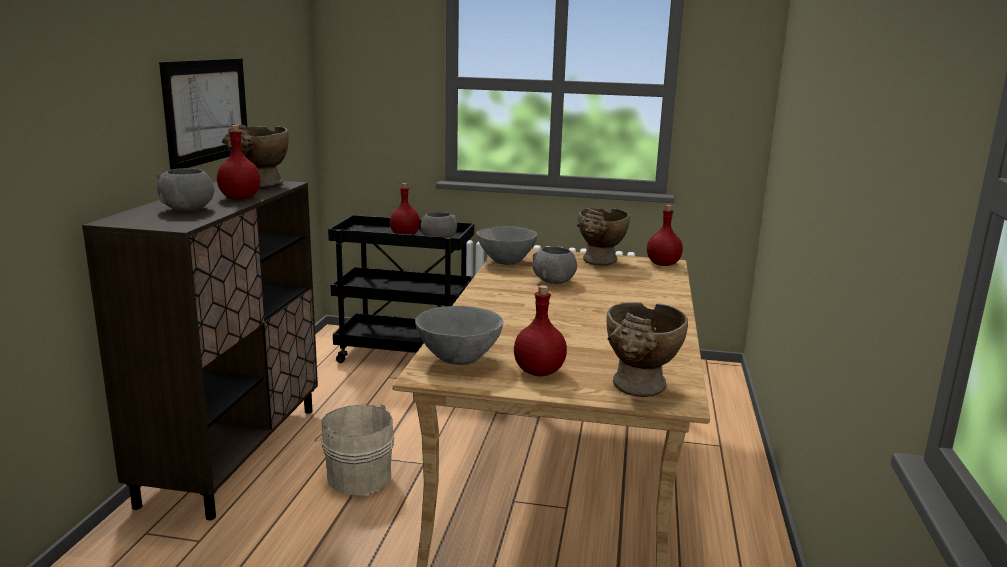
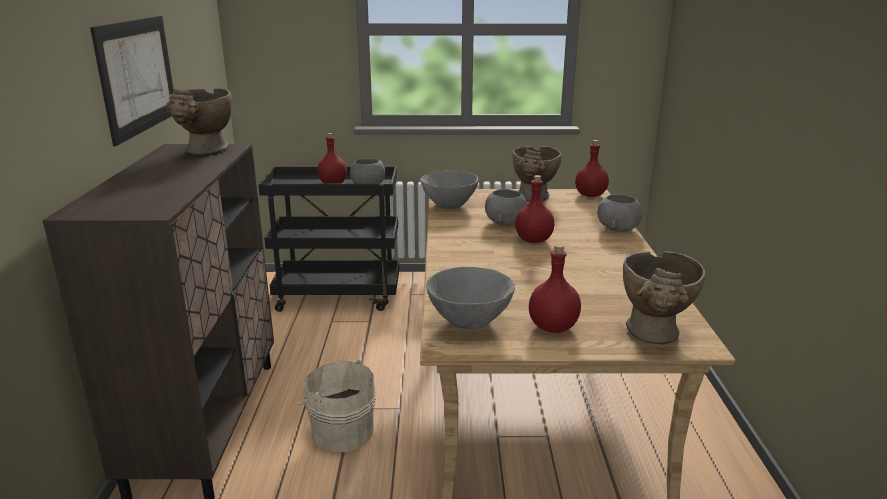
camera: 10 degrees left, 5 degrees up
grey bowl [157,168,214,212] -> grey bowl moved to [597,194,643,232]
red bottle [217,125,260,199] -> red bottle moved to [515,175,554,243]

